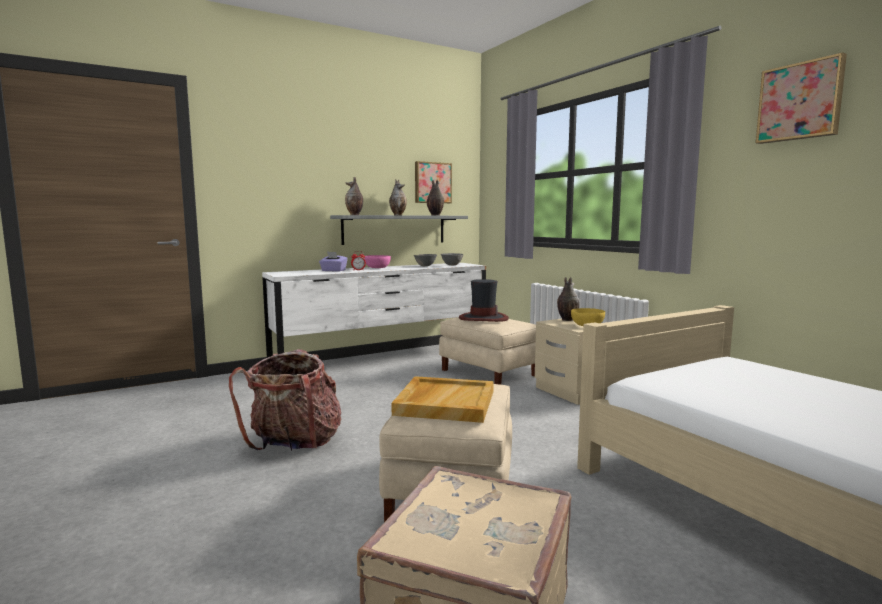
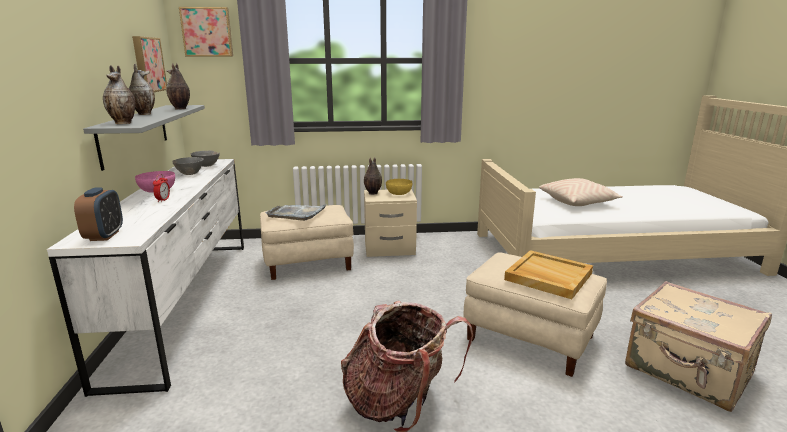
camera: 65 degrees left, 10 degrees up
purple tissue box [319,252,348,272] -> none
hat [459,279,509,322] -> grey tray [265,204,327,221]
picture [755,53,847,144] -> picture moved to [179,7,233,57]
none -> alarm clock [74,187,123,241]
none -> beige pillow [539,178,623,206]

